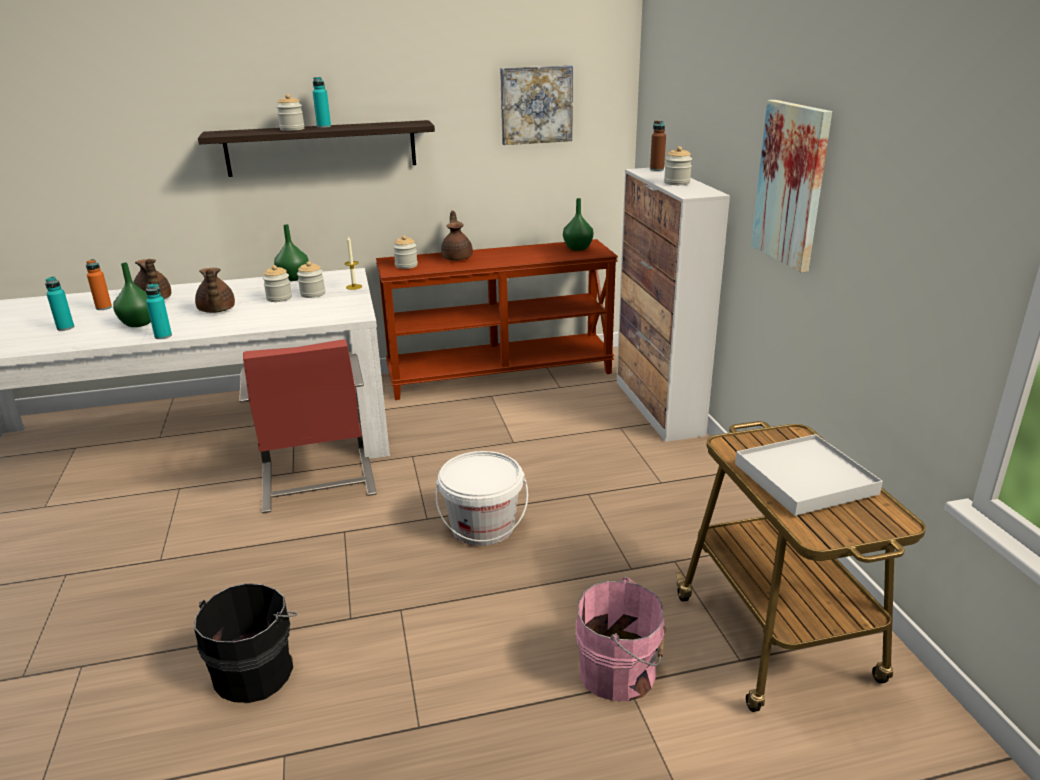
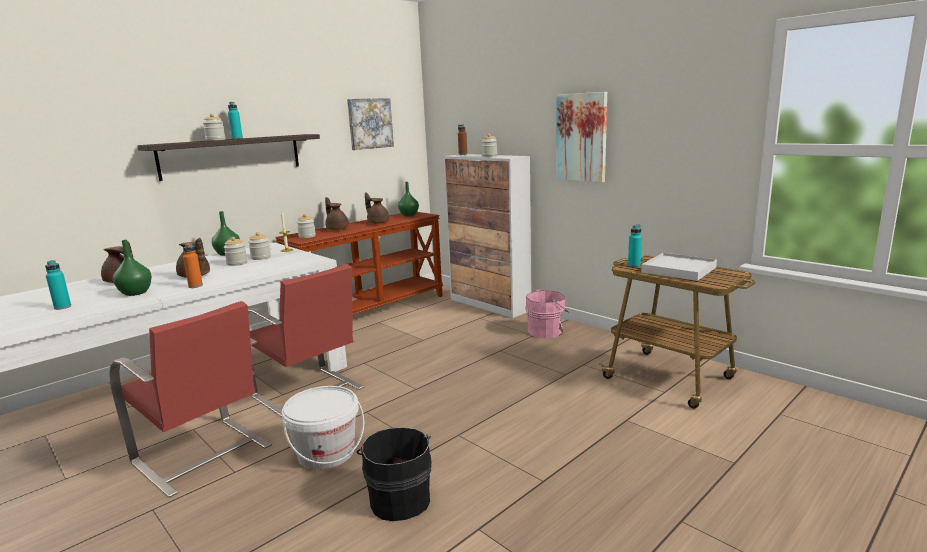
camera: 30 degrees left, 10 degrees down
orange bottle [86,259,112,310] -> orange bottle moved to [183,243,203,288]
turquoise bottle [146,284,172,339] -> turquoise bottle moved to [628,224,642,267]
white bucket [436,451,528,546] -> white bucket moved to [282,386,364,470]
pink bucket [576,577,666,701] -> pink bucket moved to [525,289,569,338]
none -> red chair [109,301,272,498]
none -> brown teapot [365,193,389,224]

